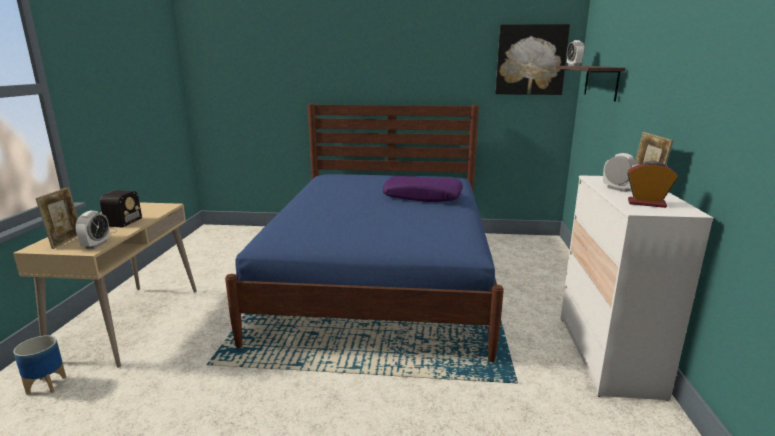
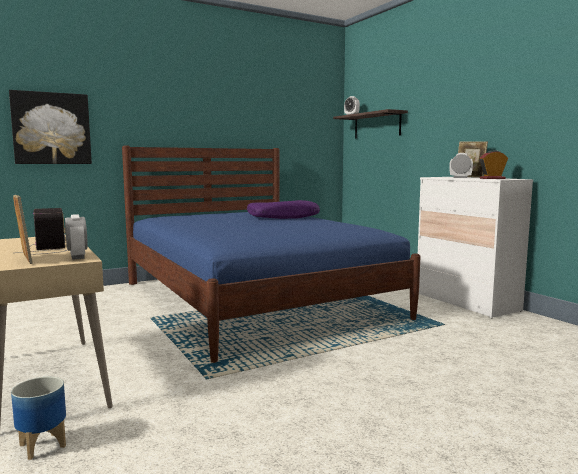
camera: 35 degrees left, 10 degrees down
picture [495,24,570,95] -> picture moved to [9,90,92,164]

